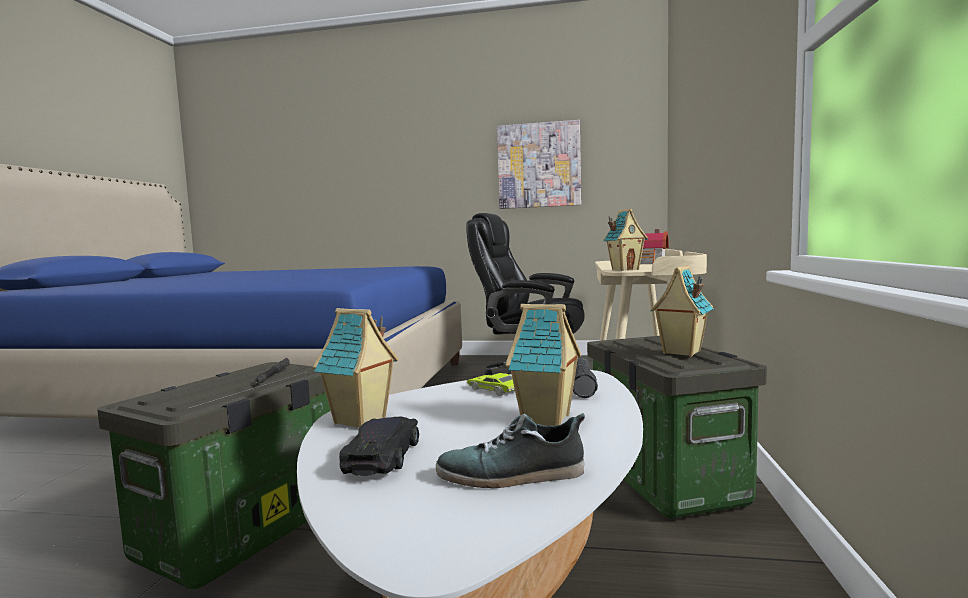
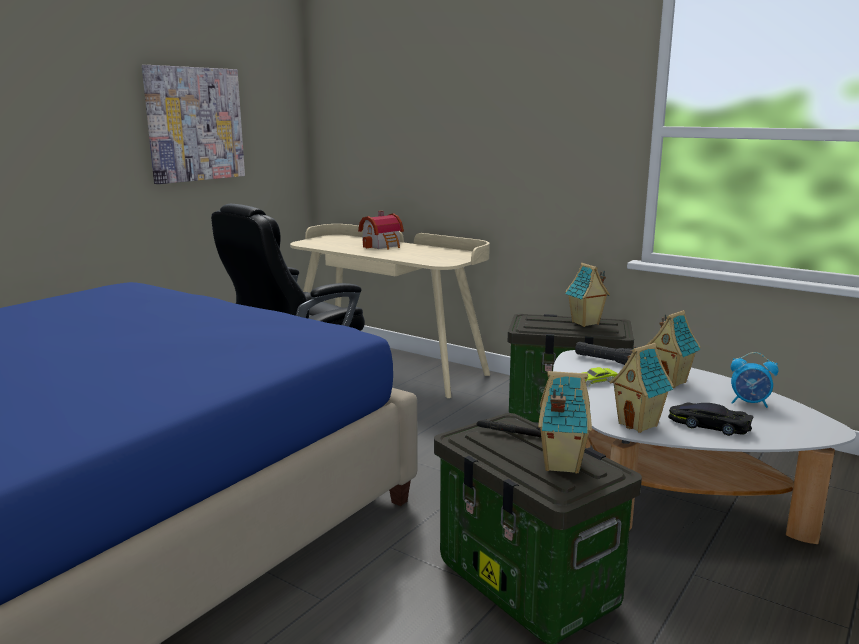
camera: 65 degrees left, 10 degrees up
shoe [436,413,585,488] -> alarm clock [731,352,778,408]
toy house [603,209,648,271] -> toy house moved to [538,371,592,474]

